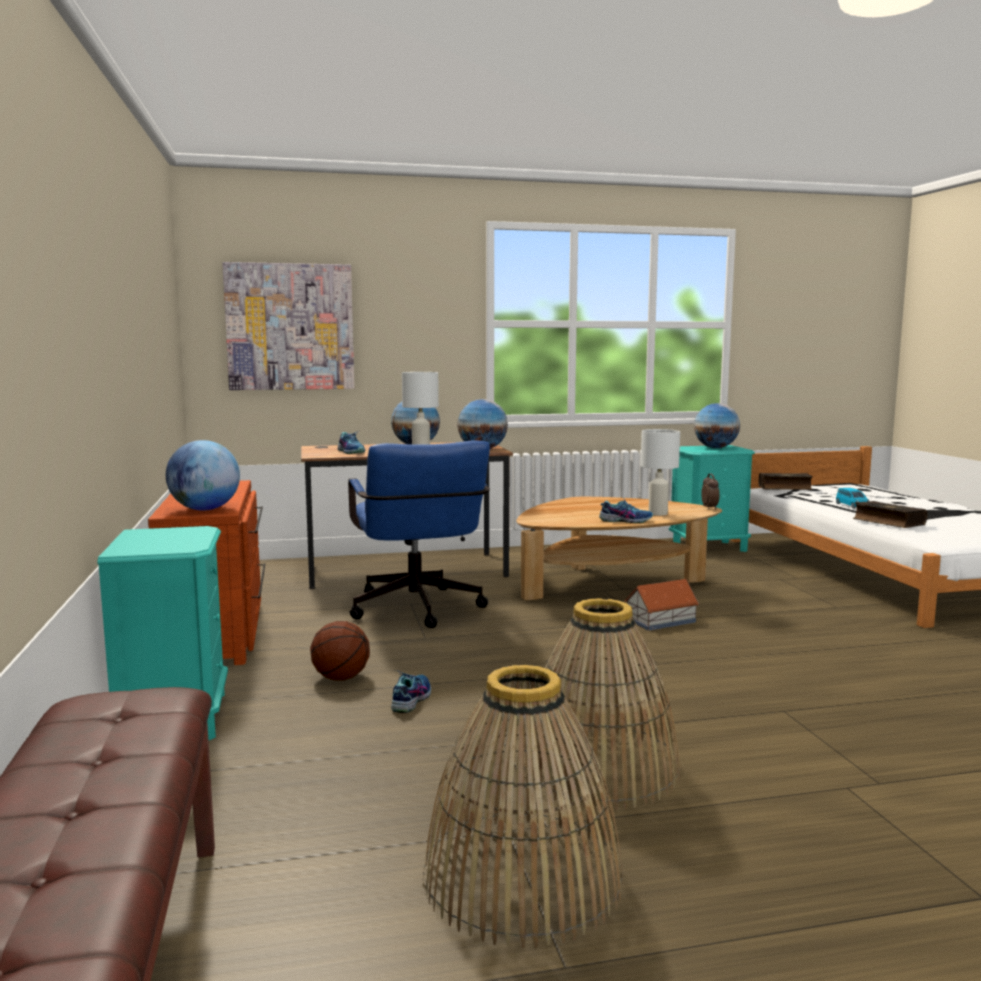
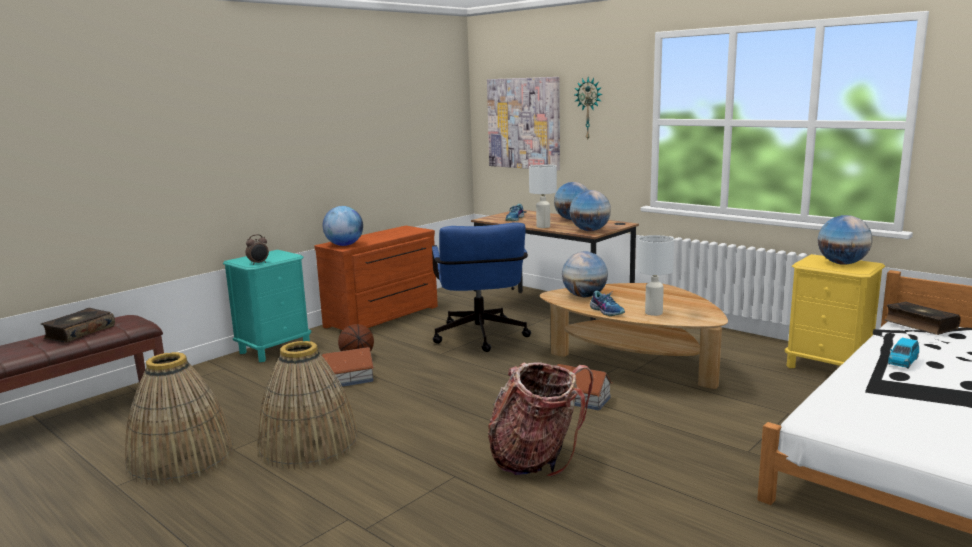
camera: 55 degrees right, 5 degrees up
blue office chair [348,440,490,628] -> blue office chair turned 45 degrees counterclockwise [432,222,531,352]
shoe [391,670,431,713] -> toy house [322,347,375,388]
turquoise nightstand [669,445,755,552] -> yellow nightstand [785,254,885,368]
alarm clock [701,474,720,510] -> alarm clock moved to [246,234,269,265]
book [853,501,927,528] -> book moved to [41,308,115,343]
none -> backpack [488,362,594,477]
none -> globe [562,252,608,297]
none -> wall clock [574,77,603,141]

